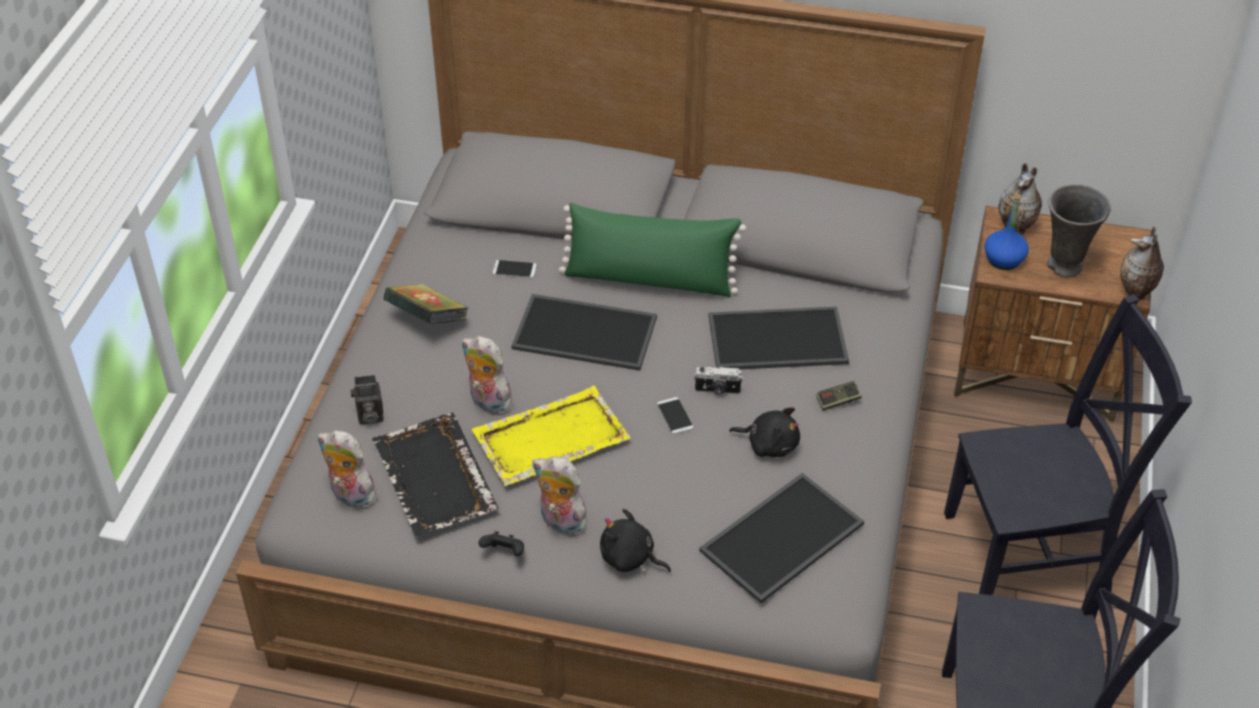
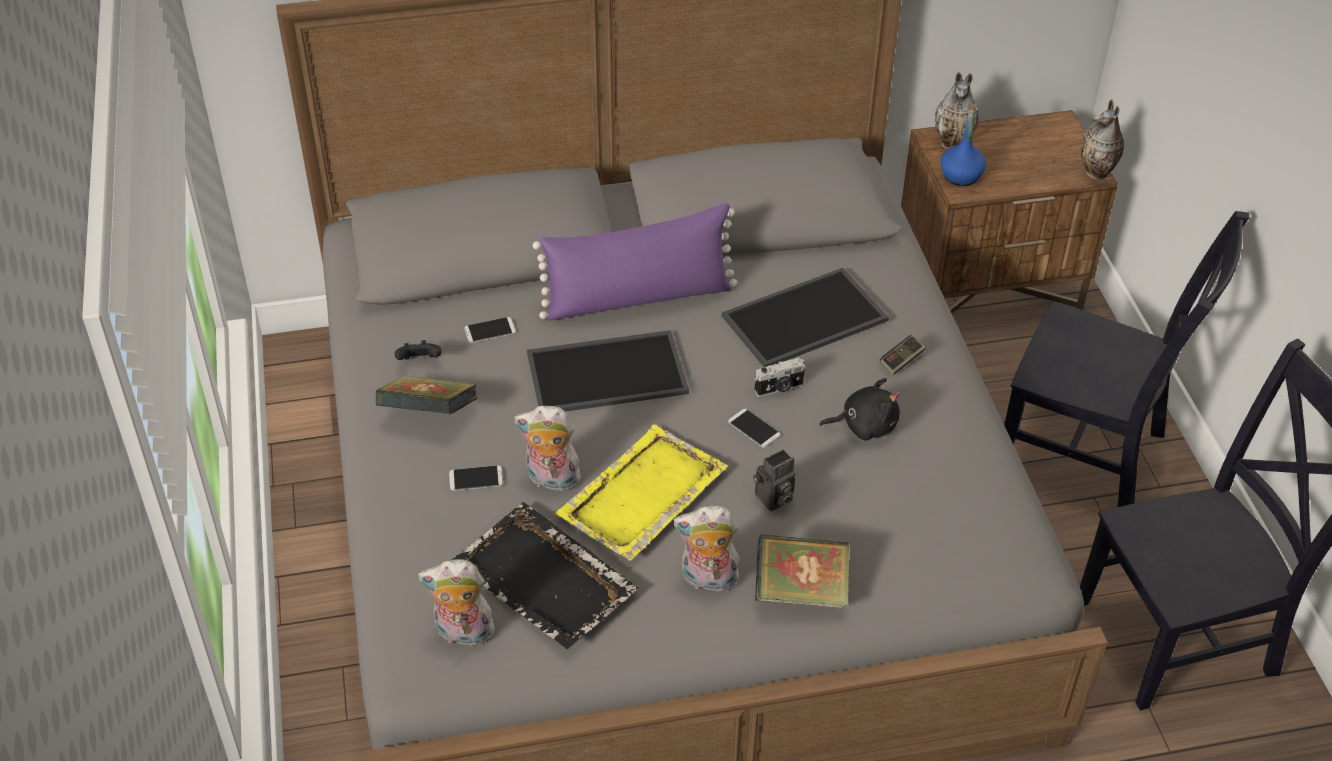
camera: 25 degrees left, 0 degrees up
camera [351,375,384,424] -> camera moved to [753,450,796,511]
black game controller [478,531,524,556] -> black game controller moved to [395,340,442,360]
green pillow [559,203,746,297] -> purple pillow [533,203,738,321]
black plush toy [600,509,671,573] -> book [755,534,850,608]
tray [699,473,864,603] -> none
black chair [944,294,1192,595] -> black chair turned 60 degrees clockwise [1004,211,1249,507]
grey vase [1047,184,1111,278] -> none
none -> phone [449,465,503,491]

